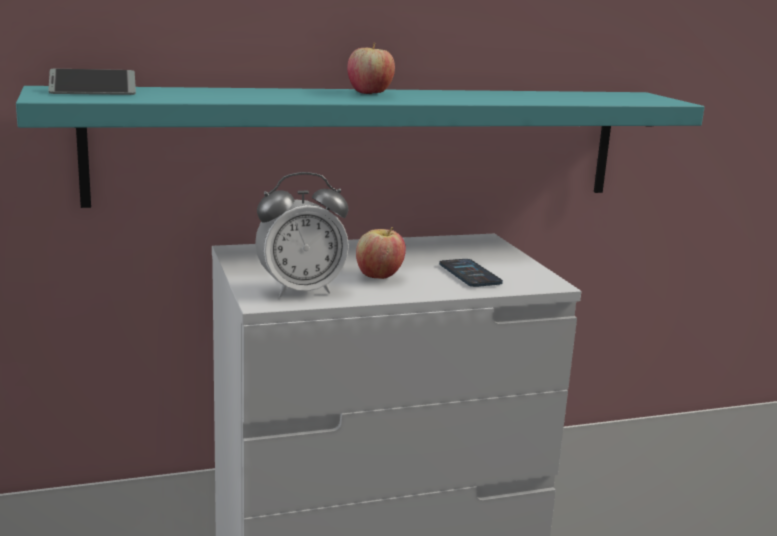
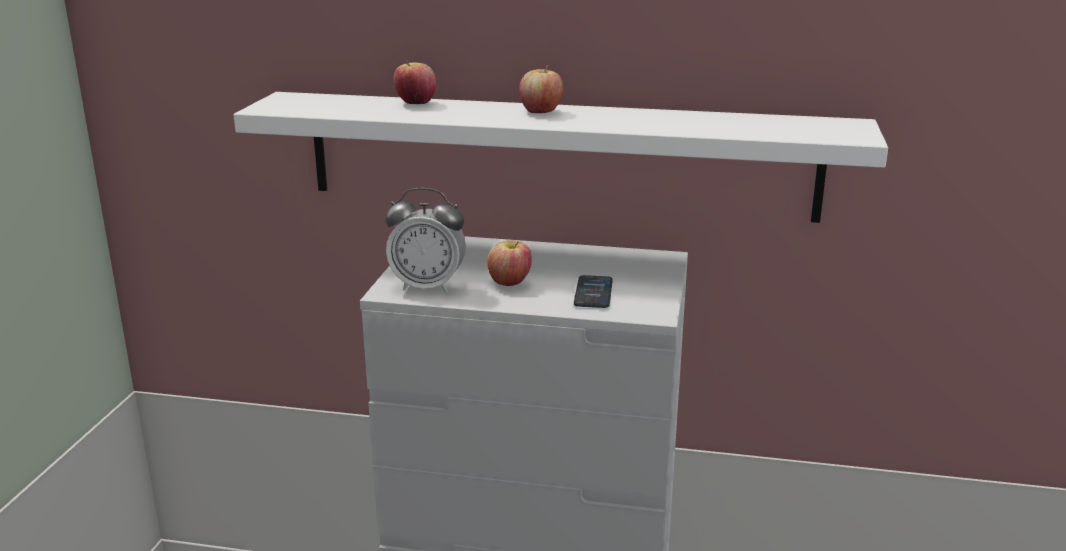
camera: 30 degrees right, 5 degrees up
turquoise shelf [16,86,704,208] -> white shelf [234,92,888,223]
phone [48,69,136,95] -> none
none -> apple [393,61,436,104]

